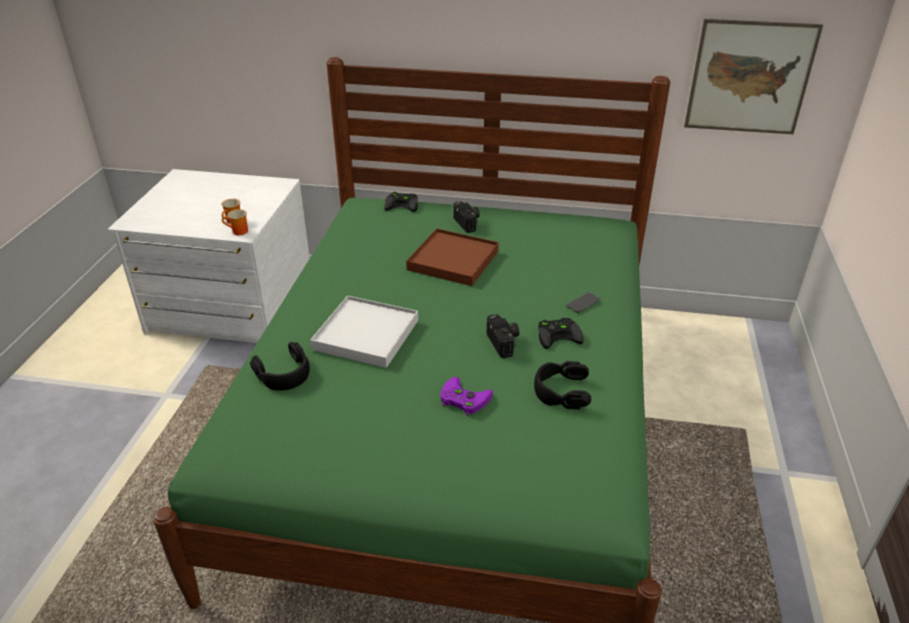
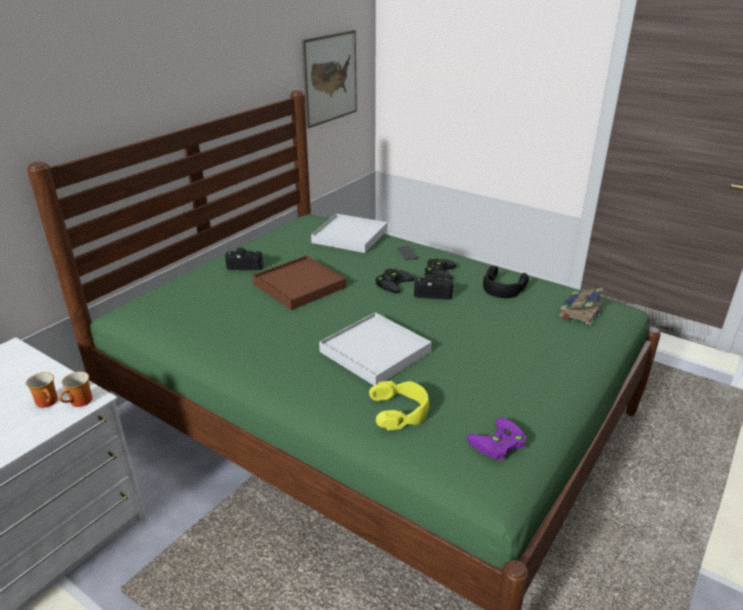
camera: 65 degrees left, 5 degrees down
black headphones [250,342,310,391] -> yellow headphones [369,381,429,430]
black game controller [384,192,418,212] -> black game controller moved to [375,269,414,293]
purple game controller [440,377,493,415] -> purple game controller moved to [467,418,526,461]
none -> white tray [311,214,387,253]
none -> book [558,288,604,325]

